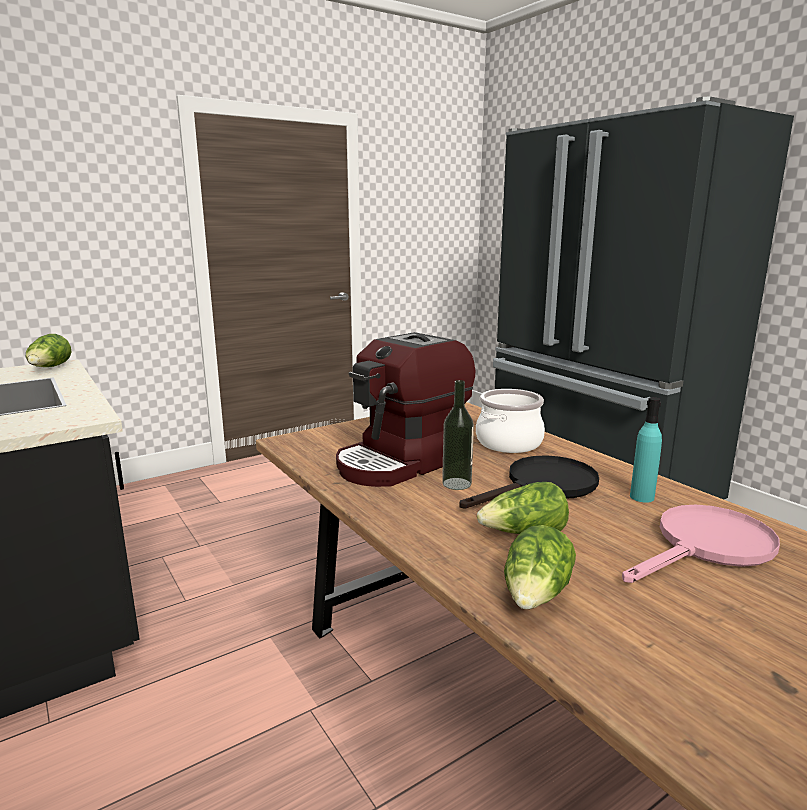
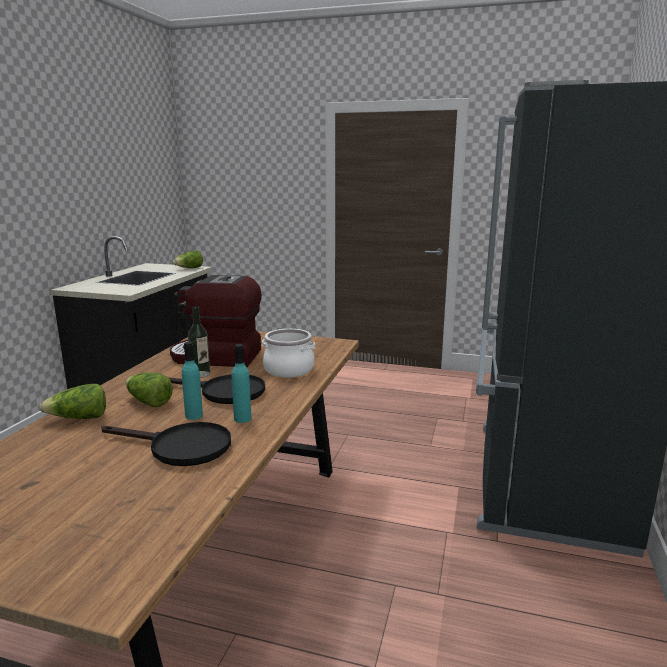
camera: 50 degrees right, 0 degrees up
pink frying pan [622,505,780,583] -> black frying pan [101,422,231,466]
none -> turquoise bottle [182,342,203,420]

